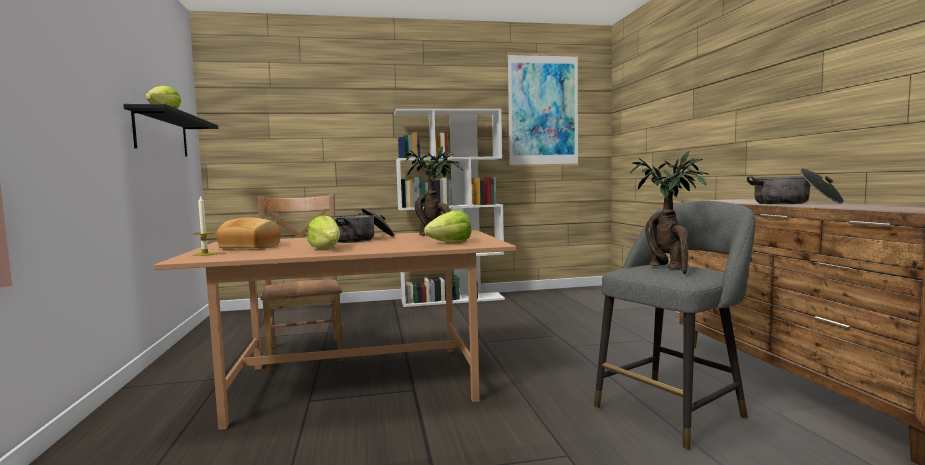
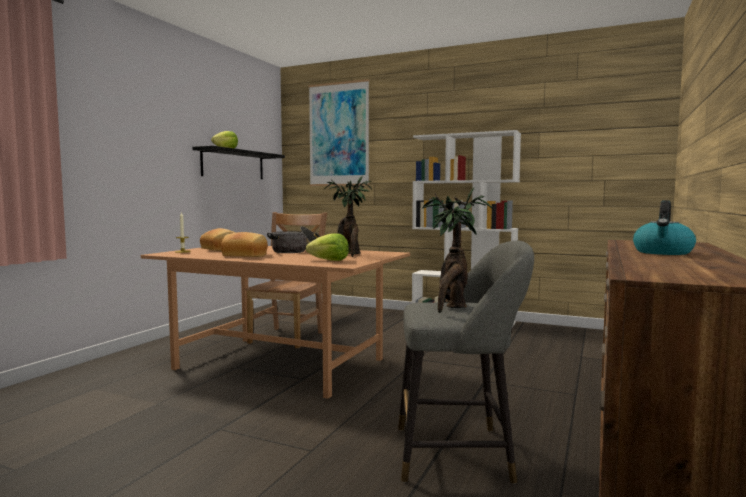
camera: 35 degrees right, 0 degrees up
lettuce [307,215,340,249] -> bread [221,232,268,257]
picture [507,52,579,167] -> picture moved to [308,79,369,186]
cooking pot [747,168,844,204] -> kettle [633,200,696,255]

